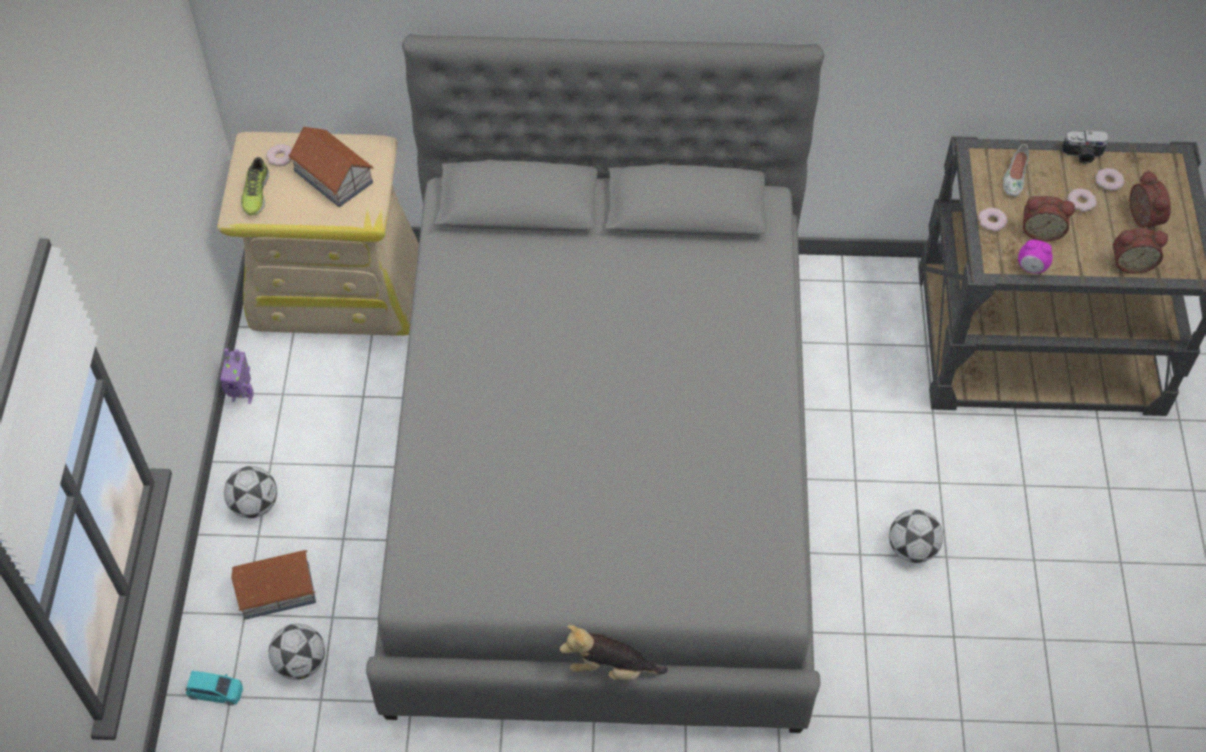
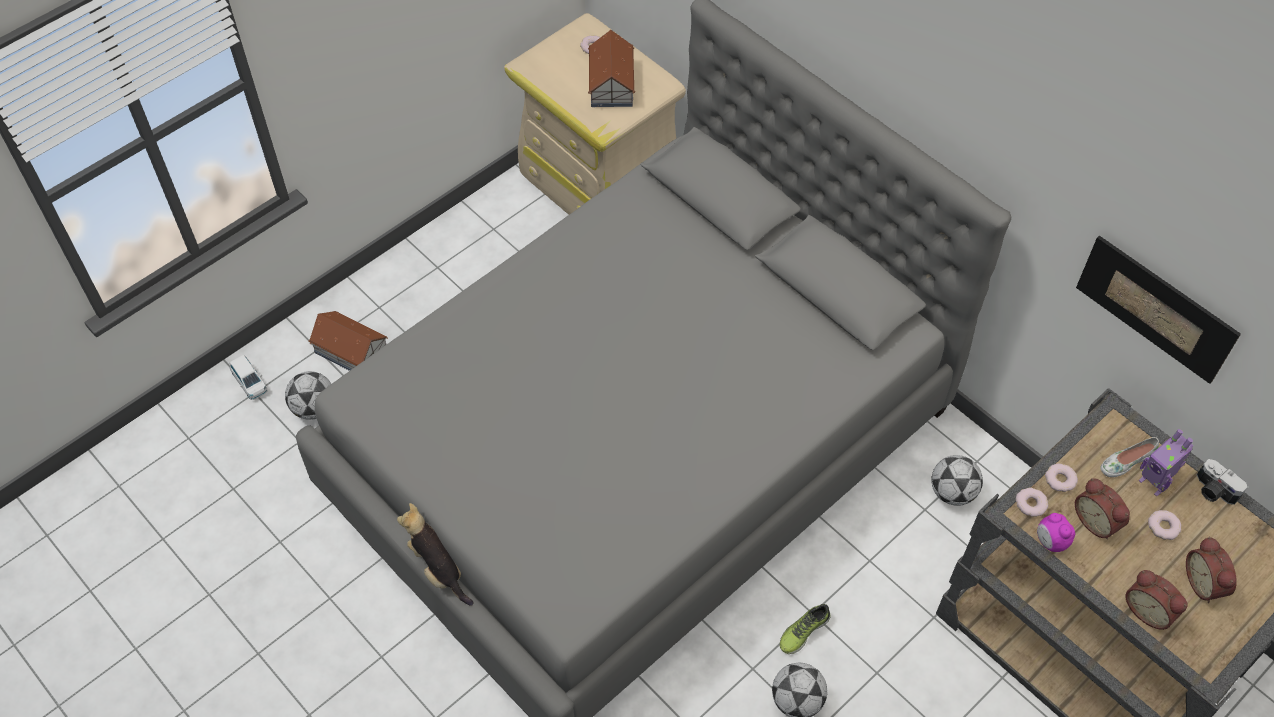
camera: 45 degrees right, 0 degrees up
turquoise toy car [185,671,243,705] -> white toy car [230,355,268,400]
toy robot [220,348,254,404] -> toy robot moved to [1139,429,1194,497]
football [224,466,277,518] -> football moved to [931,455,983,506]
shoe [241,157,269,215] -> shoe moved to [779,604,831,654]
donut [1095,168,1124,191] -> donut moved to [1016,488,1048,517]
alarm clock [1130,170,1171,231] -> alarm clock turned 135 degrees clockwise [1186,537,1237,603]
none -> picture [1076,236,1241,384]

